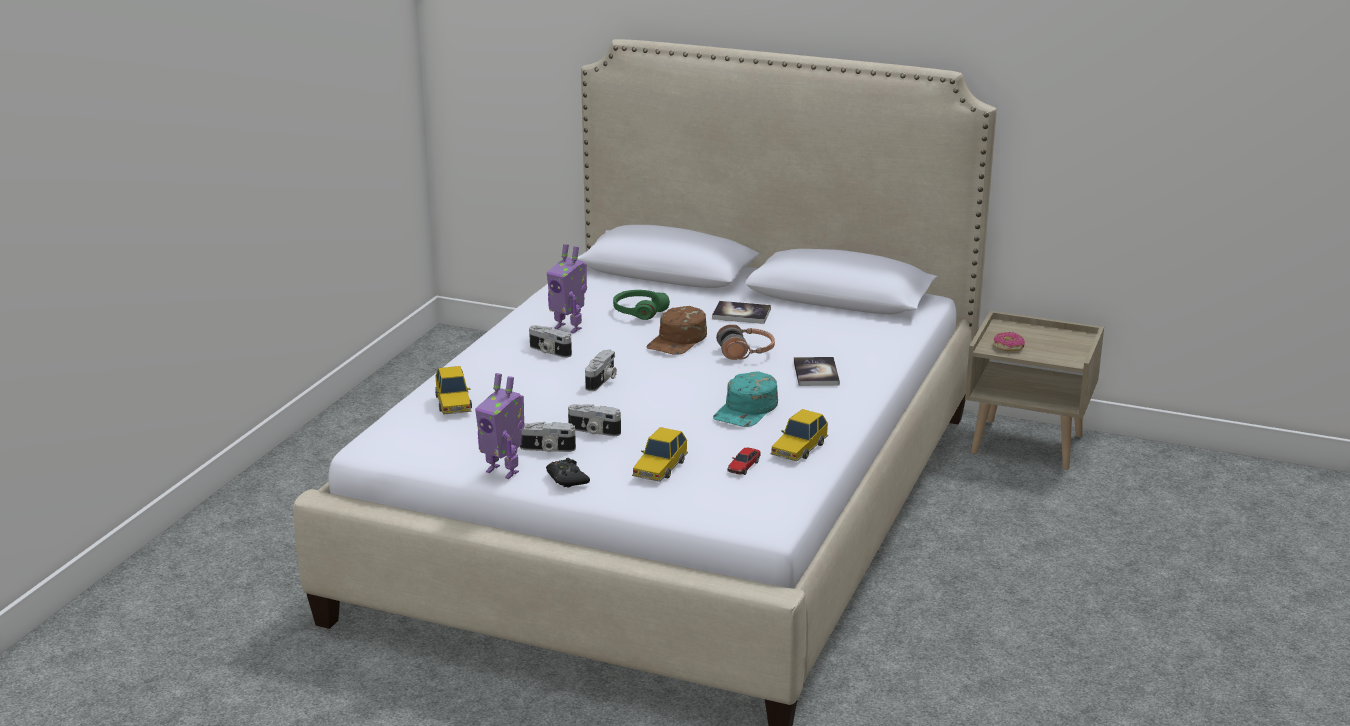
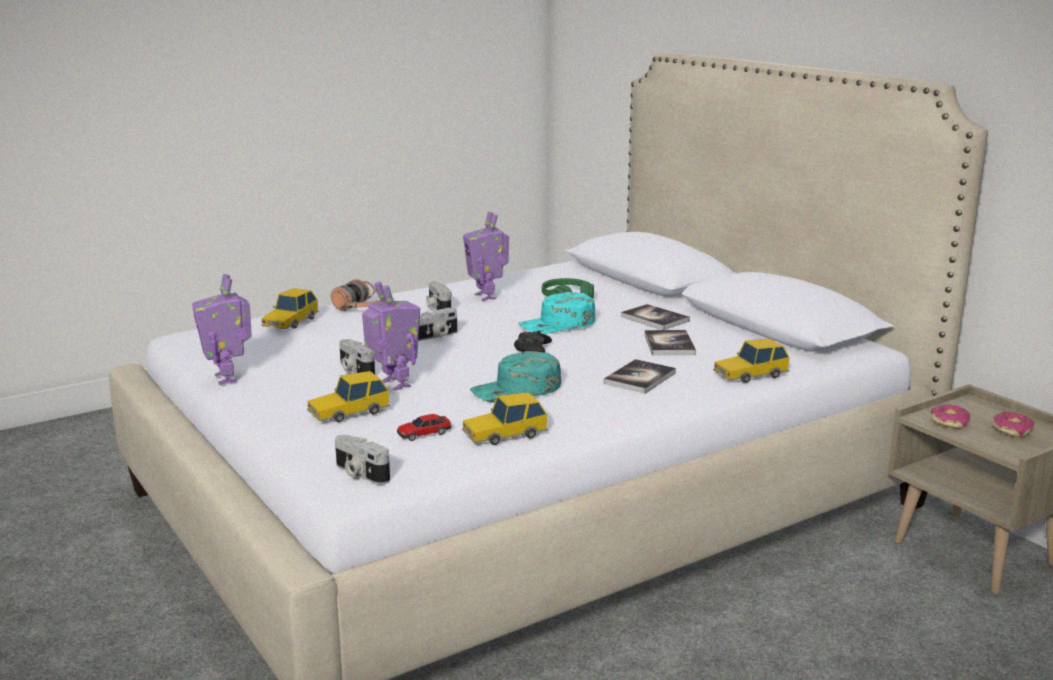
camera: 35 degrees right, 5 degrees down
camera [520,422,576,452] -> camera moved to [335,435,390,485]
black game controller [546,458,590,487] -> black game controller moved to [514,331,552,352]
brown cap [647,306,707,355] -> turquoise cap [518,292,595,334]
headphones [716,324,775,360] -> headphones moved to [331,279,386,311]
none -> toy robot [362,282,420,391]
none -> book [645,330,696,356]
none -> toy car [713,339,790,383]
none -> donut [993,412,1034,437]

